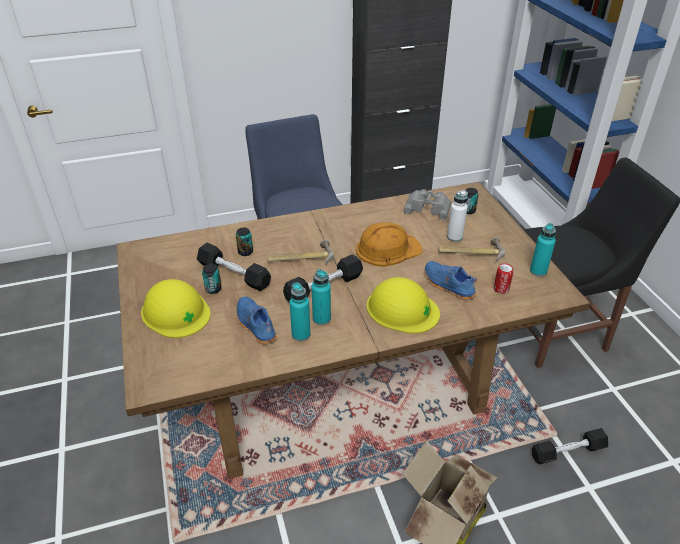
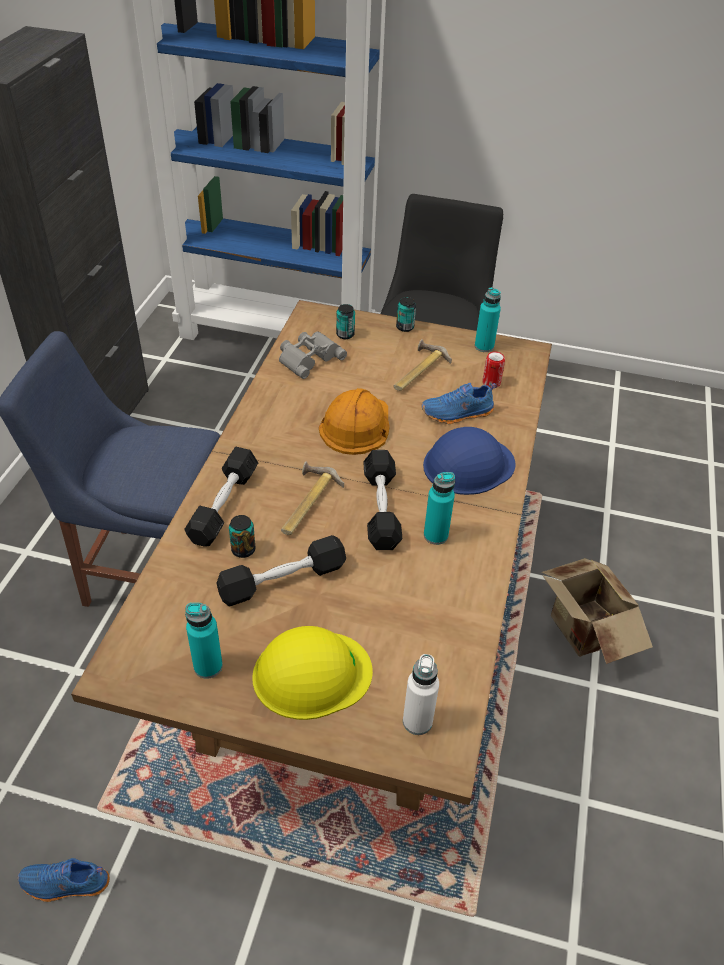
camera: 60 degrees left, 5 degrees up
can [202,264,222,294] -> can moved to [396,297,416,332]
blue shoe [237,296,277,344] -> blue shoe moved to [18,858,110,902]
turquoise bottle [290,282,310,341] -> turquoise bottle moved to [185,603,223,679]
yellow hard hat [367,277,440,333] -> blue hard hat [423,427,516,495]
white bottle [447,190,468,242] -> white bottle moved to [403,654,439,735]
black dumbbell [532,428,608,464] -> black dumbbell moved to [185,447,258,547]

